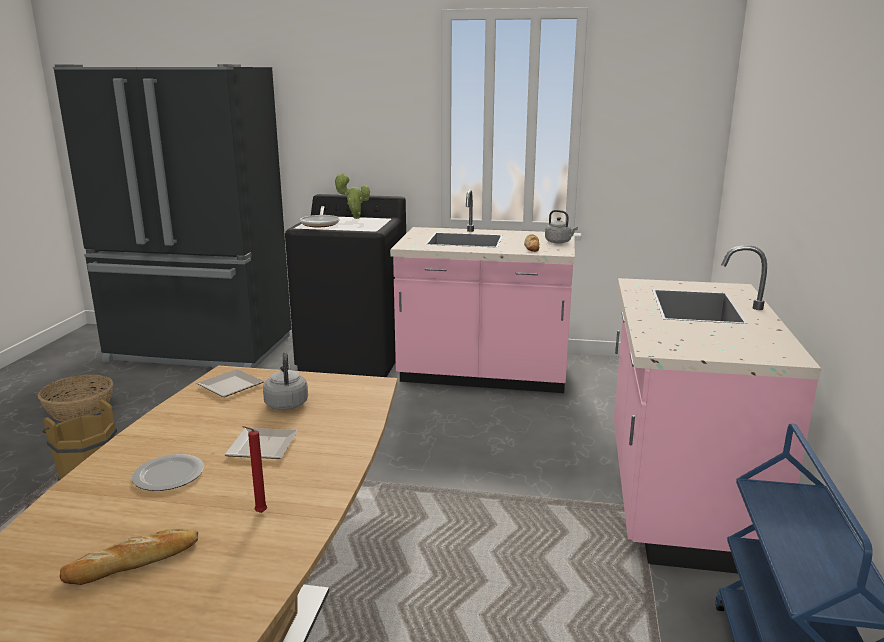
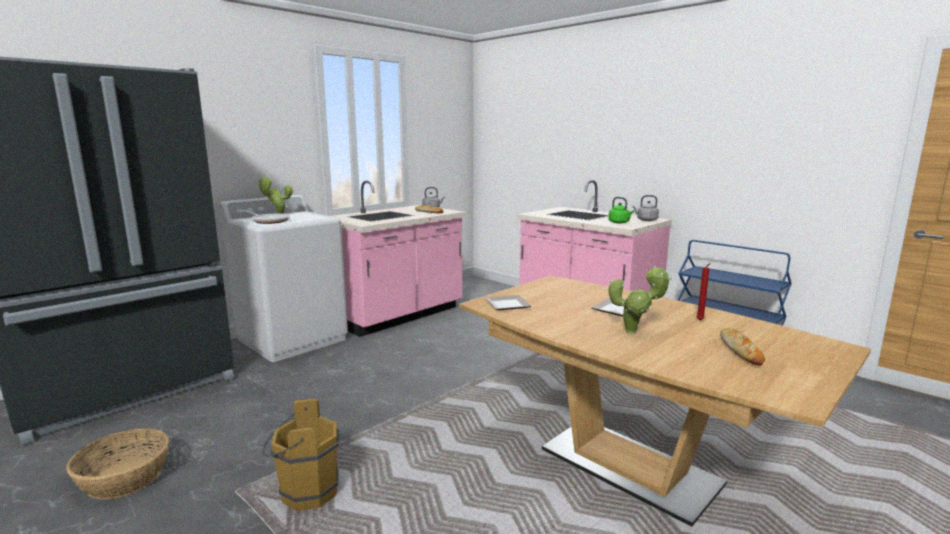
camera: 55 degrees left, 5 degrees down
plate [132,454,204,491] -> potted plant [608,266,672,334]
grey kettle [263,352,308,410] -> grey kettle moved to [632,195,659,221]
black washing machine [285,194,406,377] -> white washing machine [219,195,348,362]
none -> green kettle [608,197,634,224]

